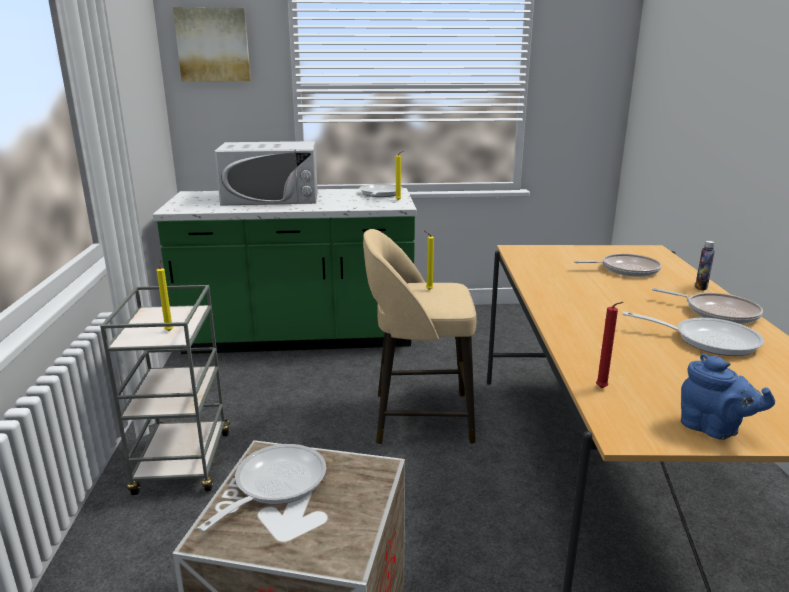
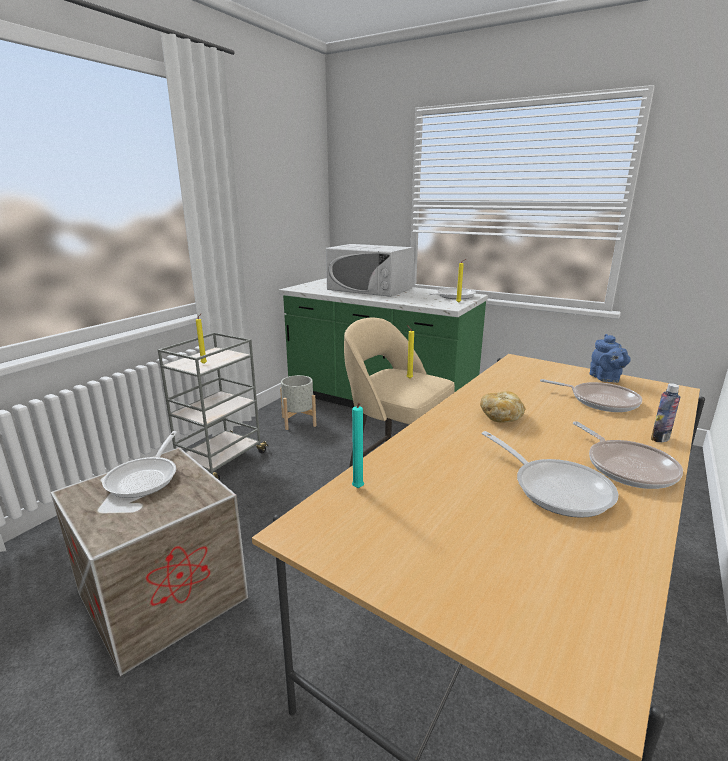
camera: 35 degrees right, 0 degrees up
picture [173,7,251,81] -> none
frying pan [198,444,326,532] -> frying pan turned 120 degrees clockwise [102,431,177,498]
red candle [596,302,624,388] -> turquoise candle [352,403,364,488]
blue teapot [681,353,775,440] -> blue teapot moved to [590,334,631,382]
none -> grey planter [280,375,316,430]
none -> bread [480,391,525,423]

